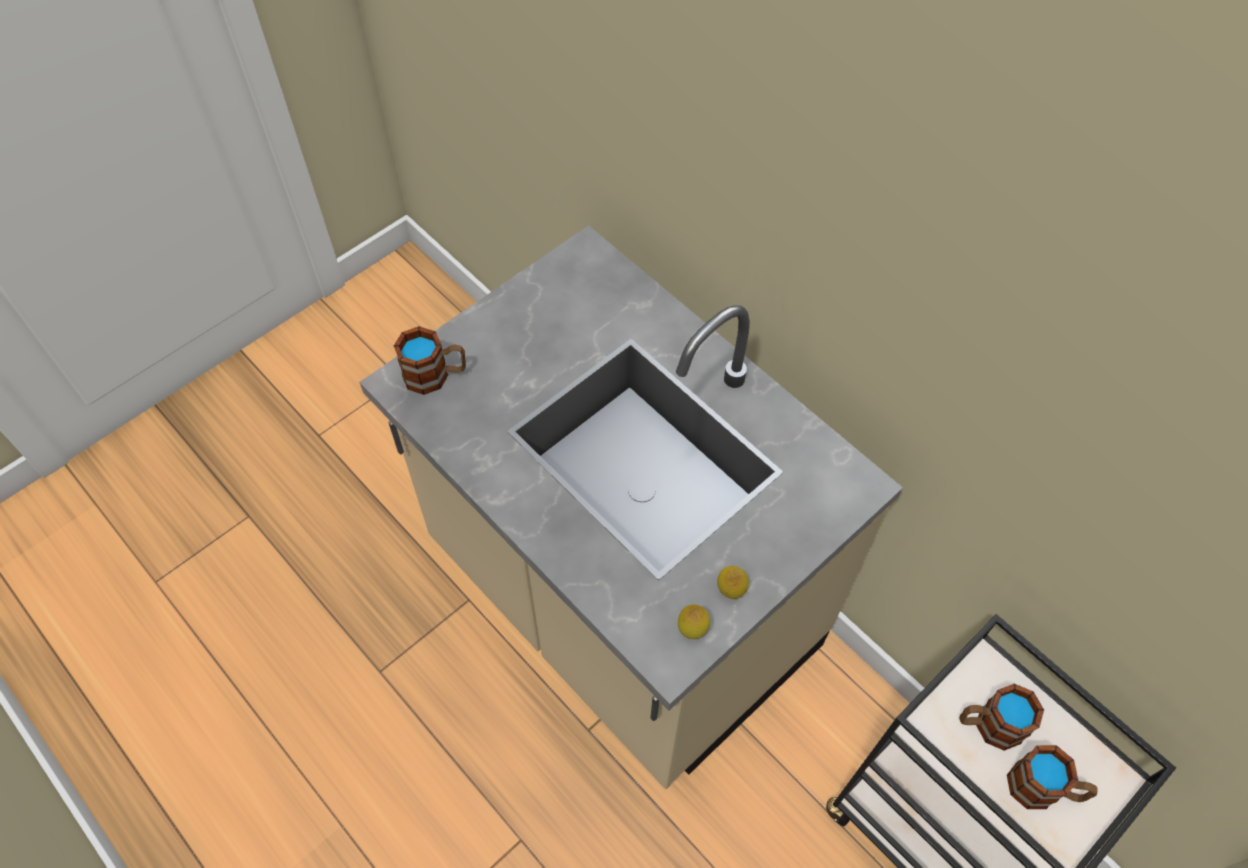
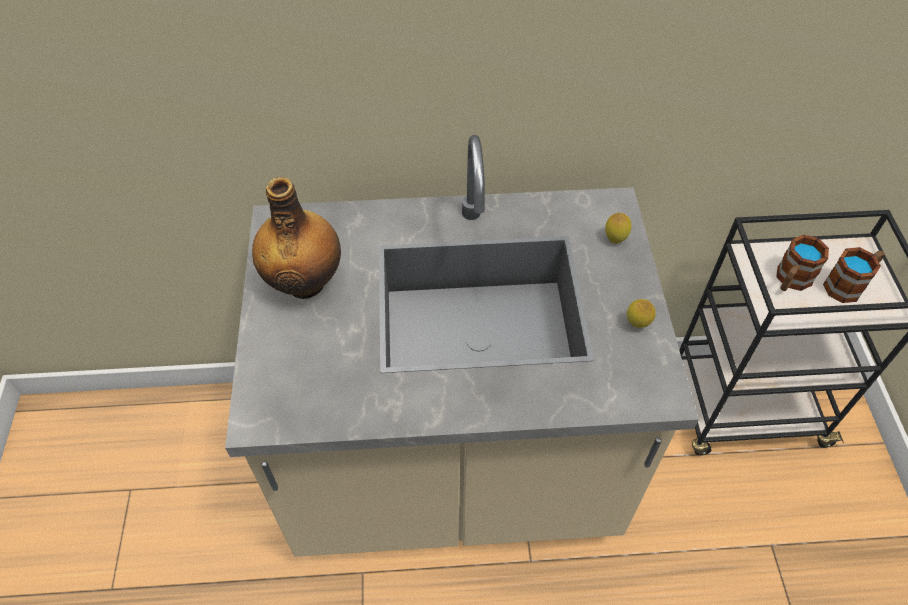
camera: 50 degrees left, 5 degrees down
mug [394,326,466,395] -> none
lemon [678,604,710,639] -> lemon moved to [605,213,632,244]
none -> bottle [252,177,341,299]

